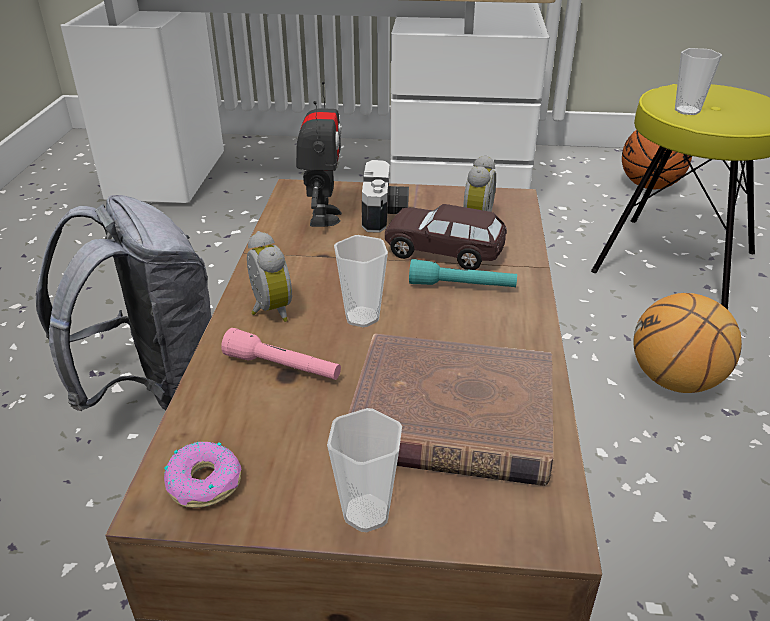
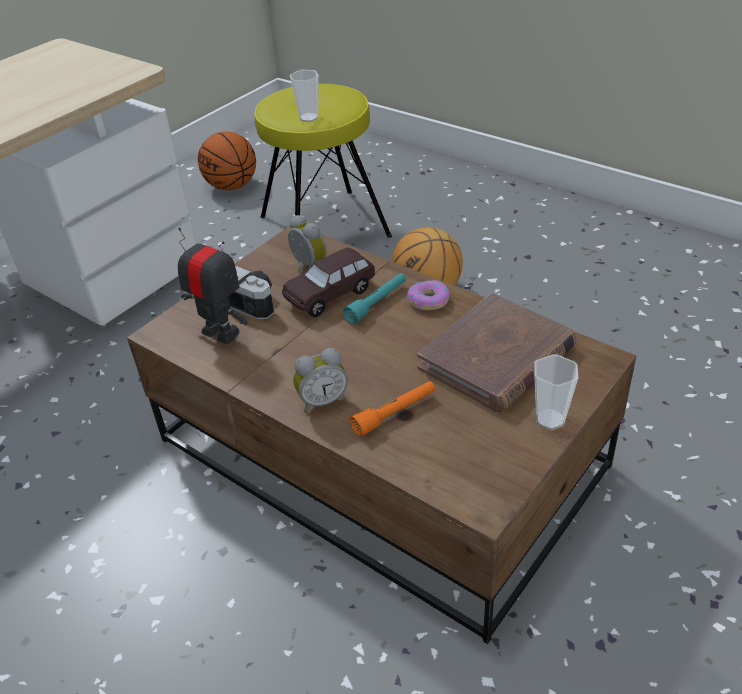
camera: 55 degrees left, 5 degrees up
grey backpack [36,195,212,411] -> none
donut [164,441,241,508] -> donut moved to [407,280,450,310]
pink flashlight [221,328,341,380] -> orange flashlight [350,381,435,437]
alarm clock [247,231,292,322] -> alarm clock turned 150 degrees clockwise [293,348,348,413]
cup [334,235,388,327] -> none

